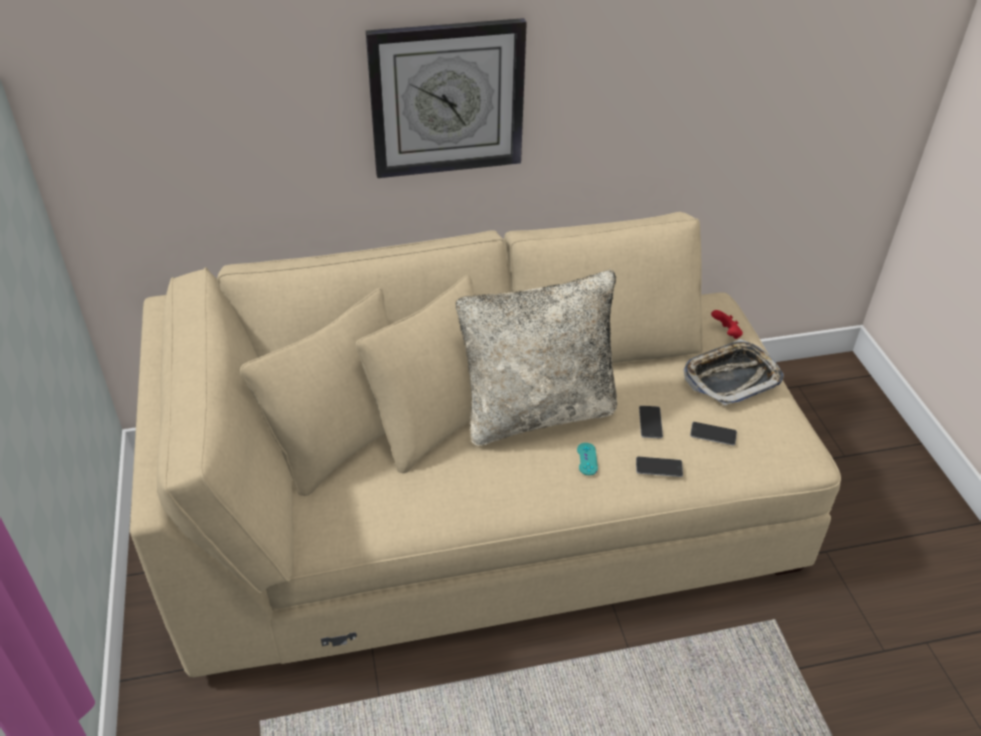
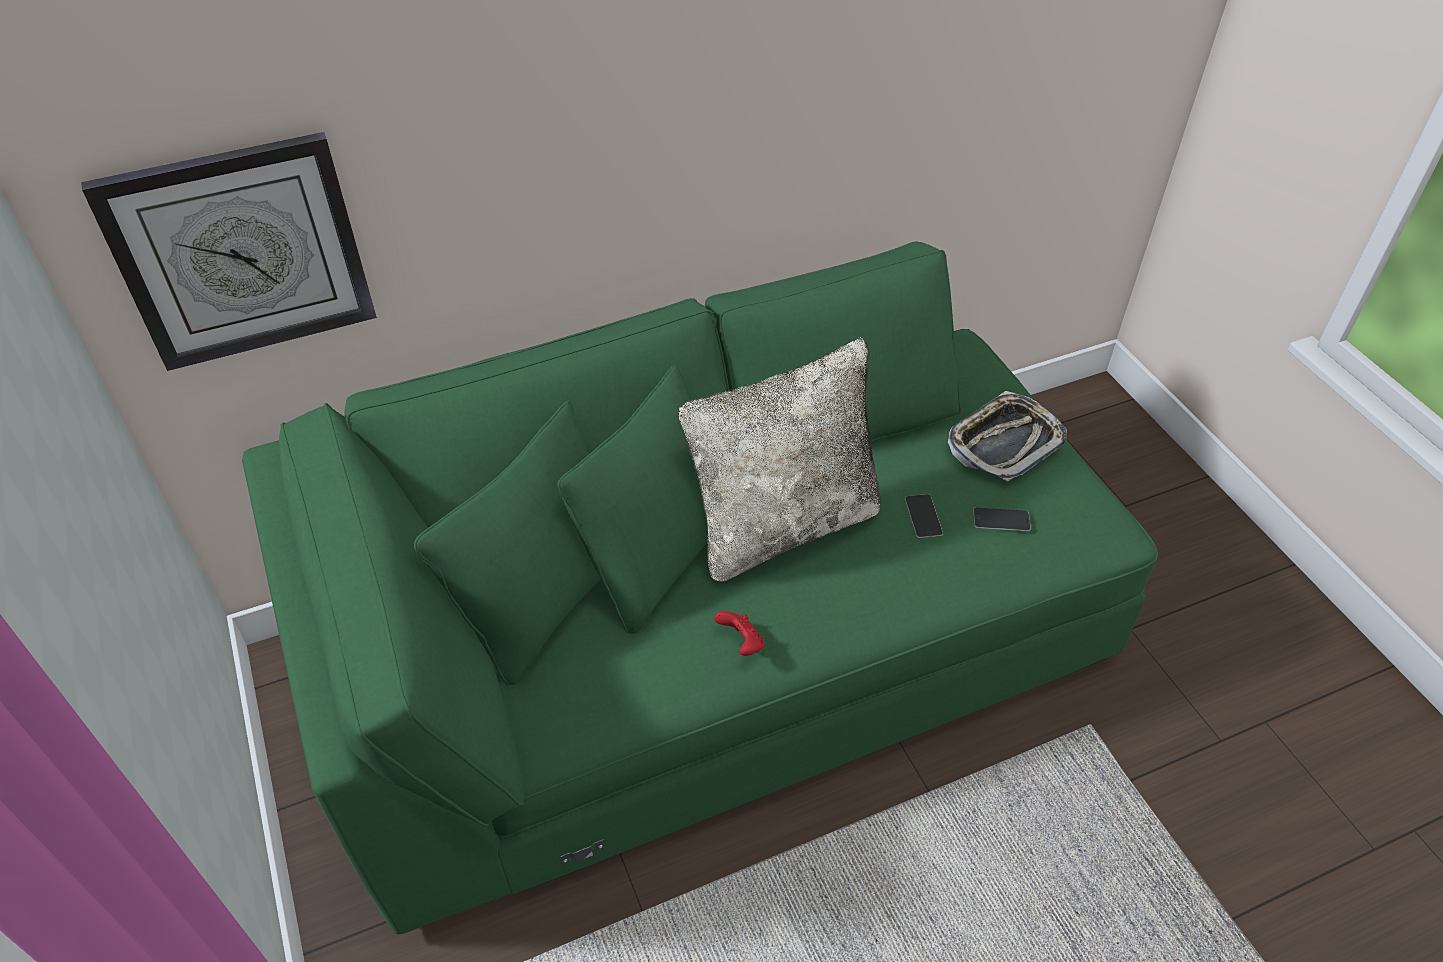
camera: 10 degrees left, 5 degrees up
beige sofa [130,212,841,677] -> green sofa [242,241,1158,934]
wall clock [366,18,527,178] -> wall clock moved to [81,132,377,371]
turquoise game controller [577,443,598,475] -> none
phone [636,457,683,477] -> none
red game controller [711,310,743,339] -> red game controller moved to [714,611,765,656]

